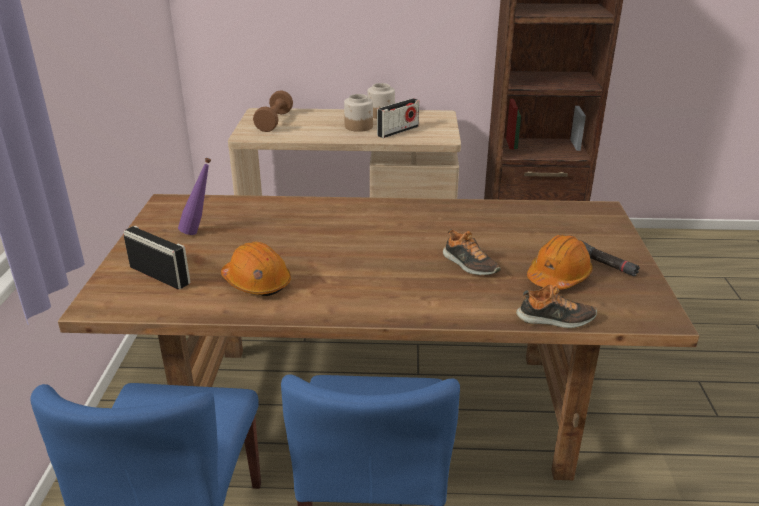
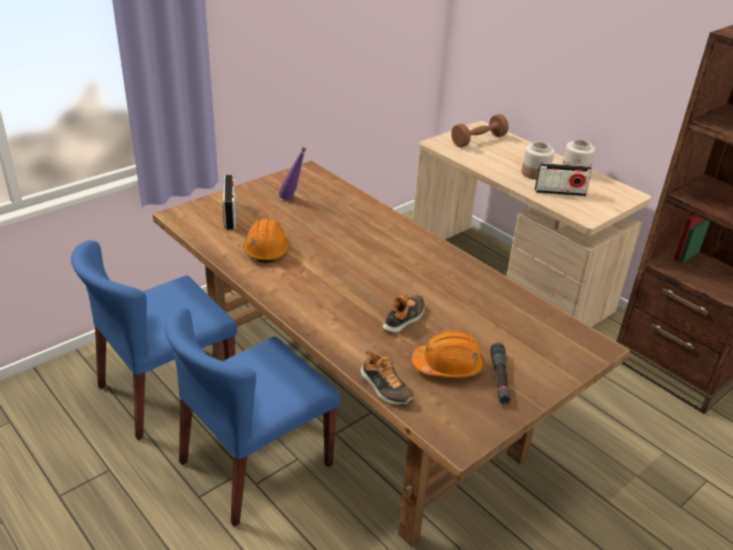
camera: 45 degrees right, 5 degrees up
shoe [443,229,501,275] -> shoe turned 150 degrees counterclockwise [382,294,425,333]

